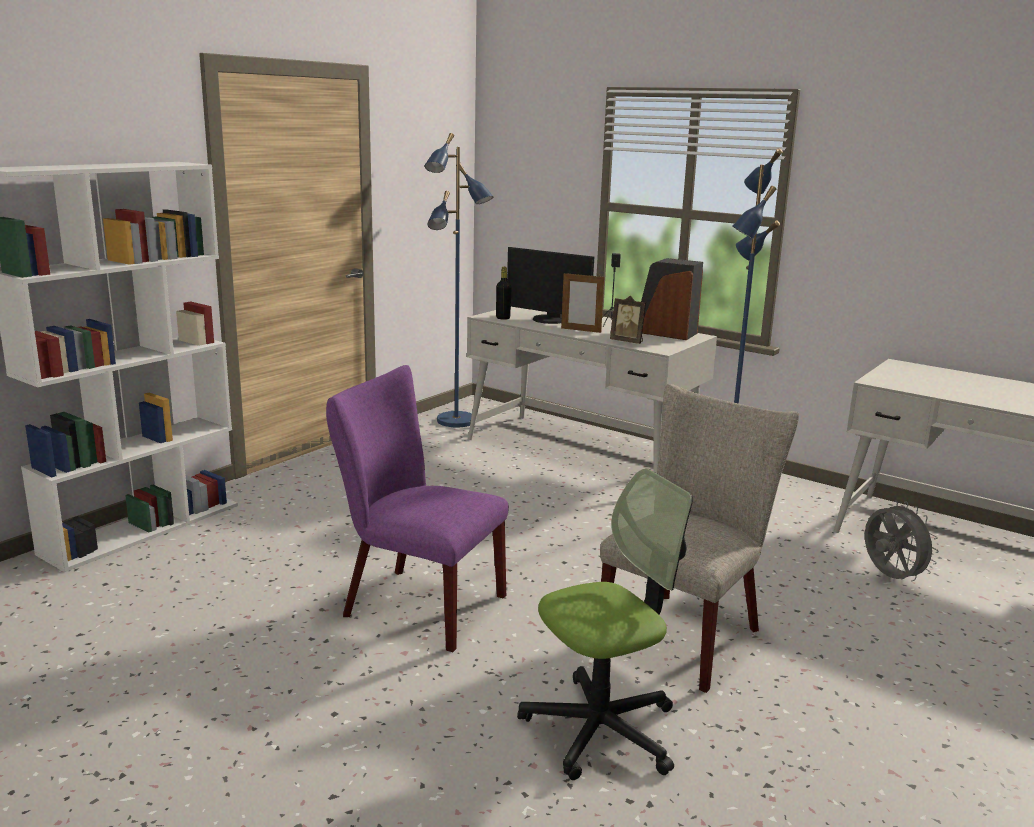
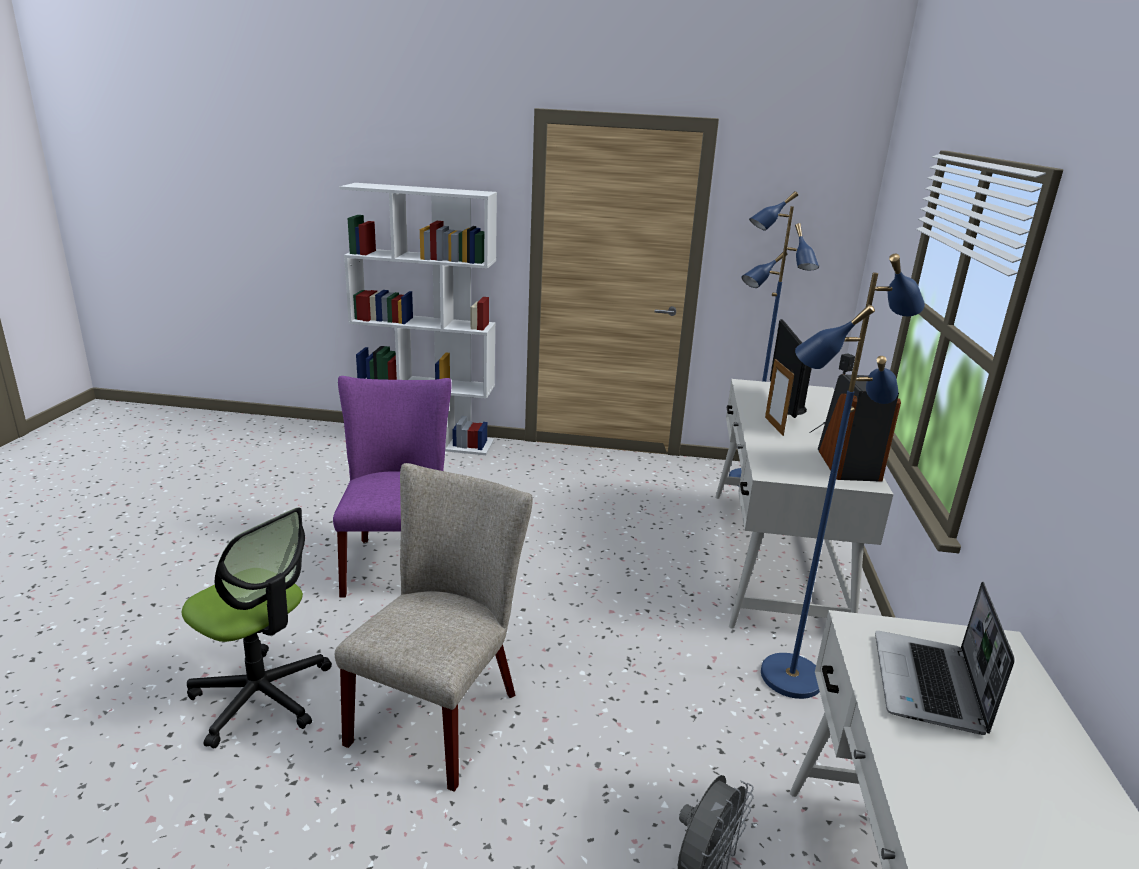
camera: 60 degrees right, 5 degrees up
black bottle [496,267,512,320] -> none
beige chair [600,384,799,693] -> beige chair turned 75 degrees counterclockwise [335,463,533,792]
picture frame [610,296,646,344] -> none
none -> laptop [875,582,1015,735]

